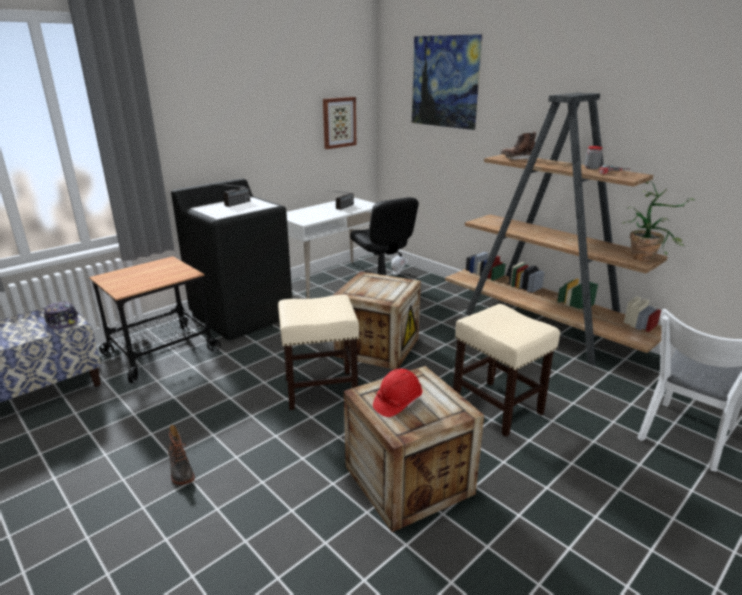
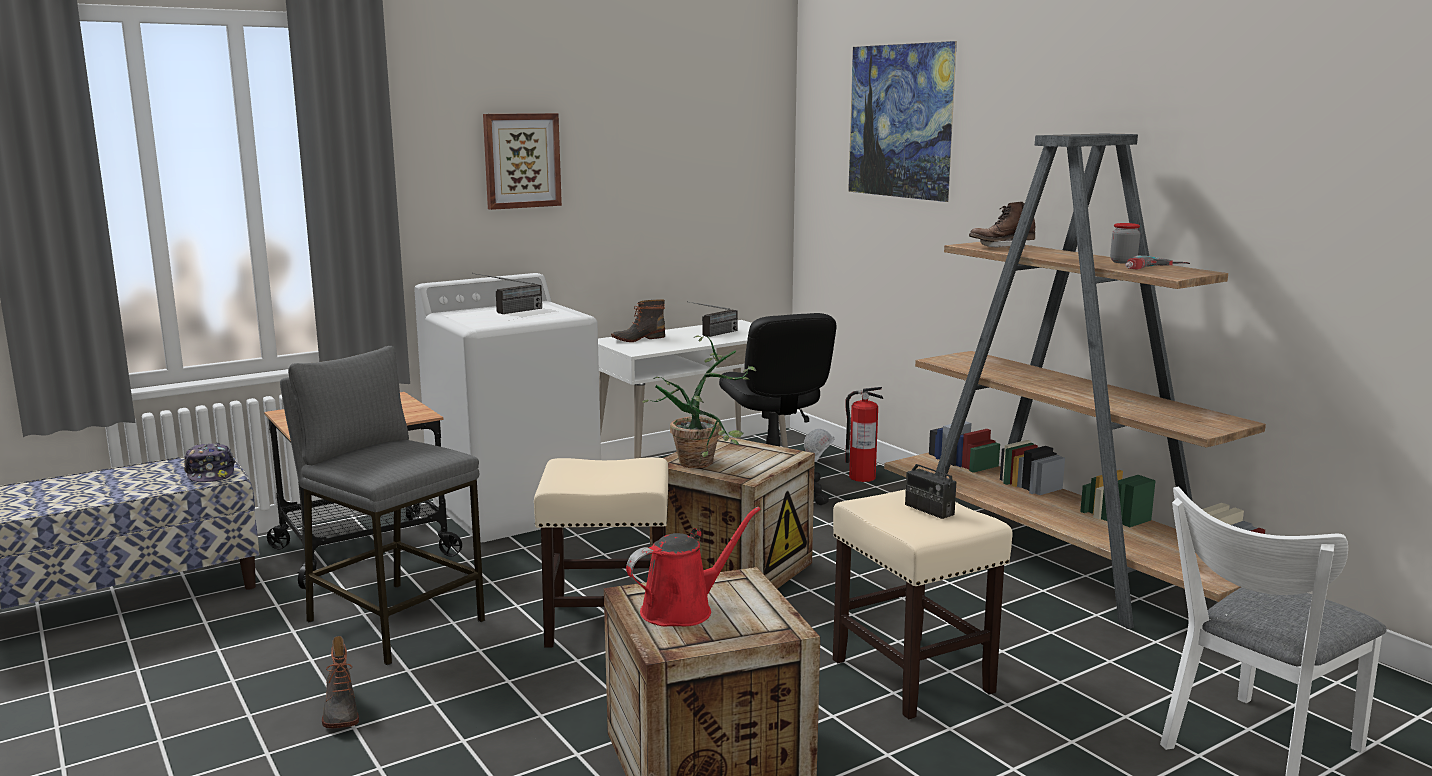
camera: 10 degrees right, 10 degrees down
black washing machine [171,178,292,341] -> white washing machine [414,273,601,542]
picture [323,97,356,149] -> picture moved to [483,113,562,210]
red hard hat [373,368,422,417] -> red watering can [626,507,761,626]
potted plant [622,181,696,262] -> potted plant moved to [642,336,756,468]
none -> grey stool [280,346,485,665]
none -> boot [611,299,665,342]
none -> fire extinguisher [846,387,883,482]
none -> radio [905,445,957,519]

